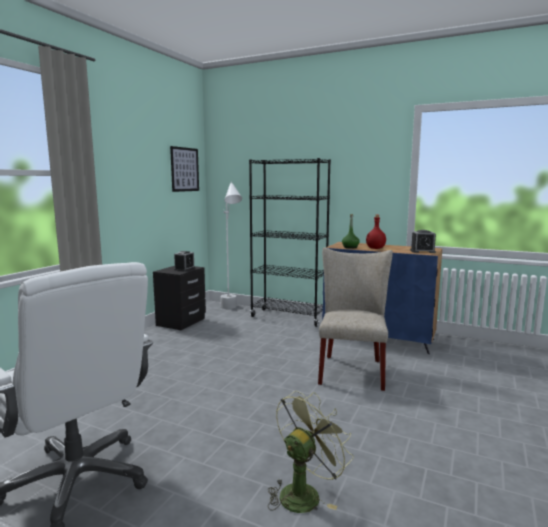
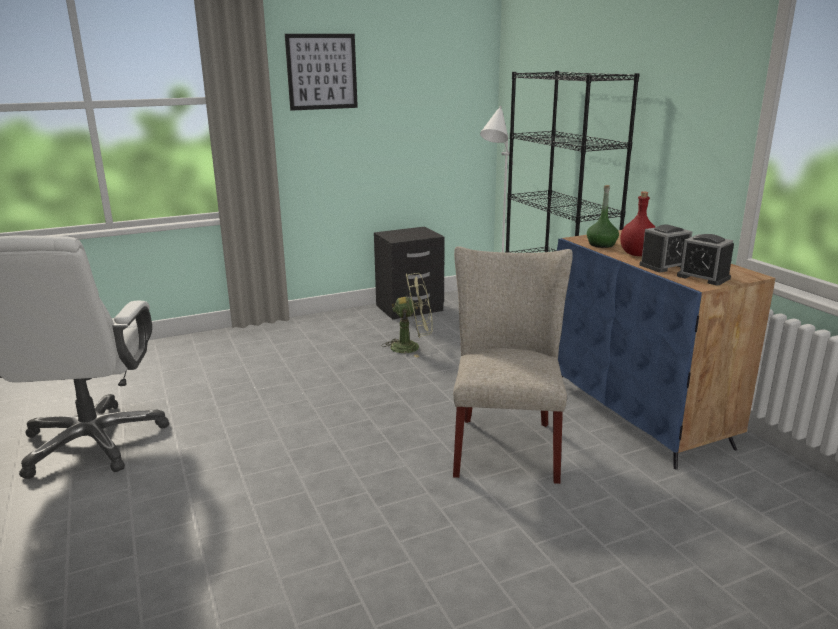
camera: 40 degrees right, 10 degrees up
picture [170,146,199,192] -> picture moved to [285,34,358,111]
alarm clock [174,251,195,271] -> alarm clock moved to [639,224,692,272]
green fan [268,391,354,513] -> green fan moved to [382,273,433,358]
beige chair [318,248,393,391] -> beige chair turned 45 degrees counterclockwise [453,246,573,484]

